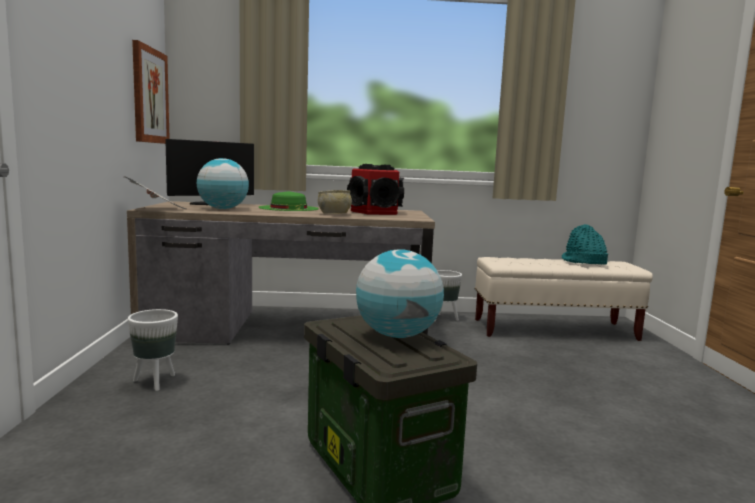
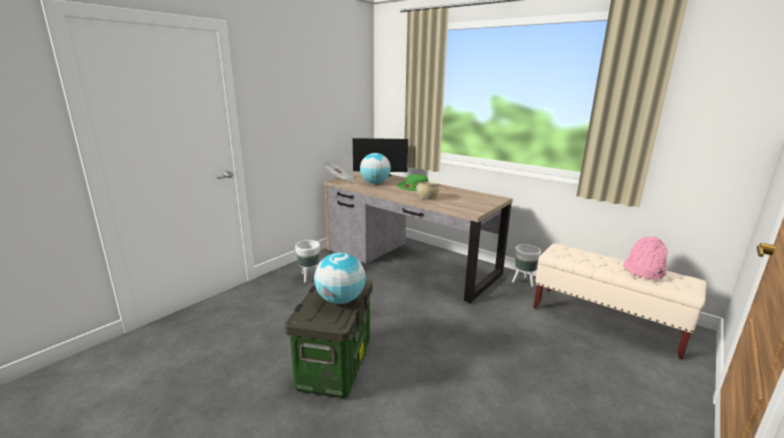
camera: 40 degrees right, 10 degrees up
picture [132,40,170,144] -> none
speaker [347,164,404,215] -> none
turquoise hat [562,224,608,265] -> pink hat [623,236,668,280]

